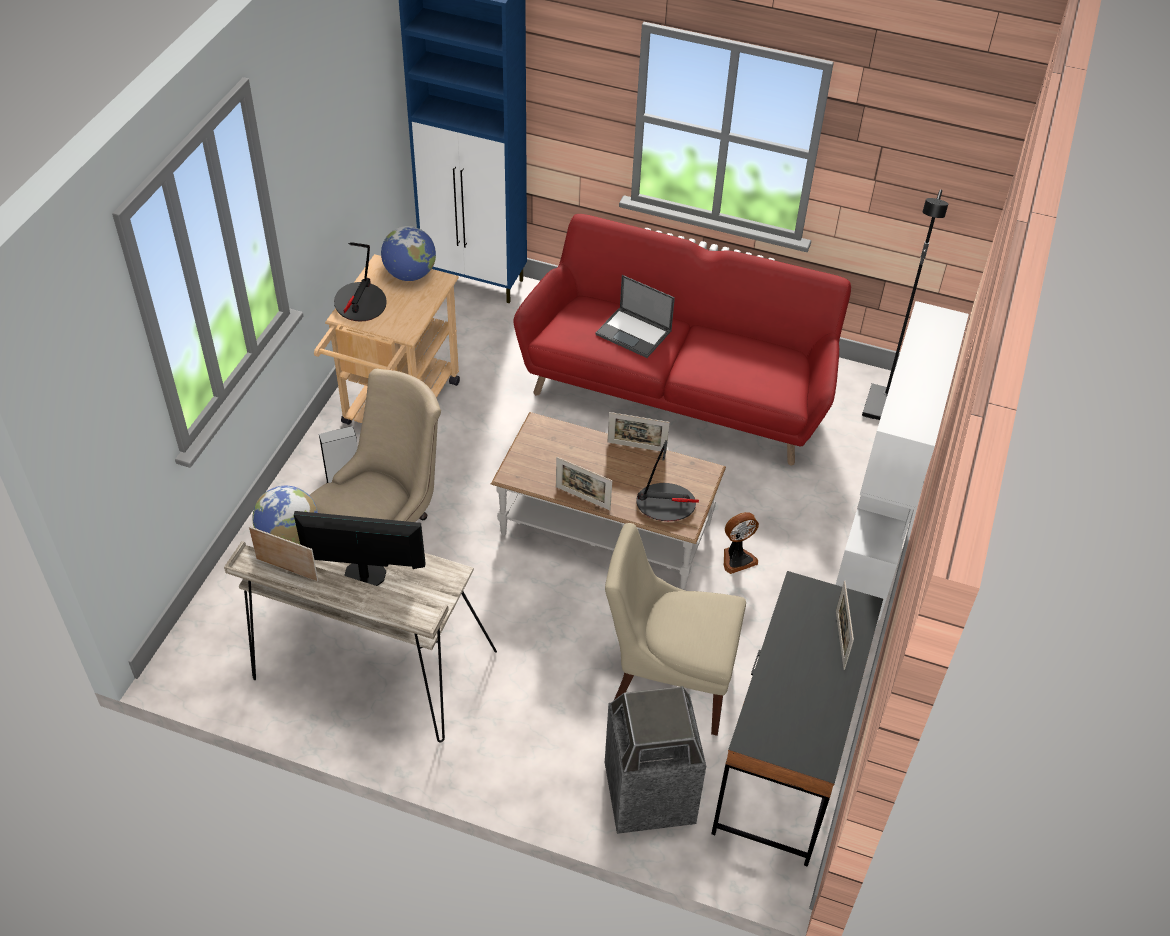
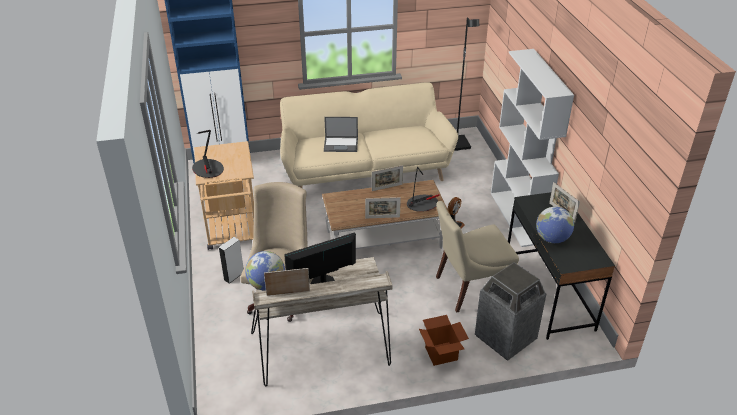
camera: 30 degrees left, 10 degrees down
globe [381,226,436,281] -> globe moved to [536,207,574,243]
red sofa [513,214,851,466] -> beige sofa [280,82,458,188]
none -> cardboard box [419,315,469,366]

